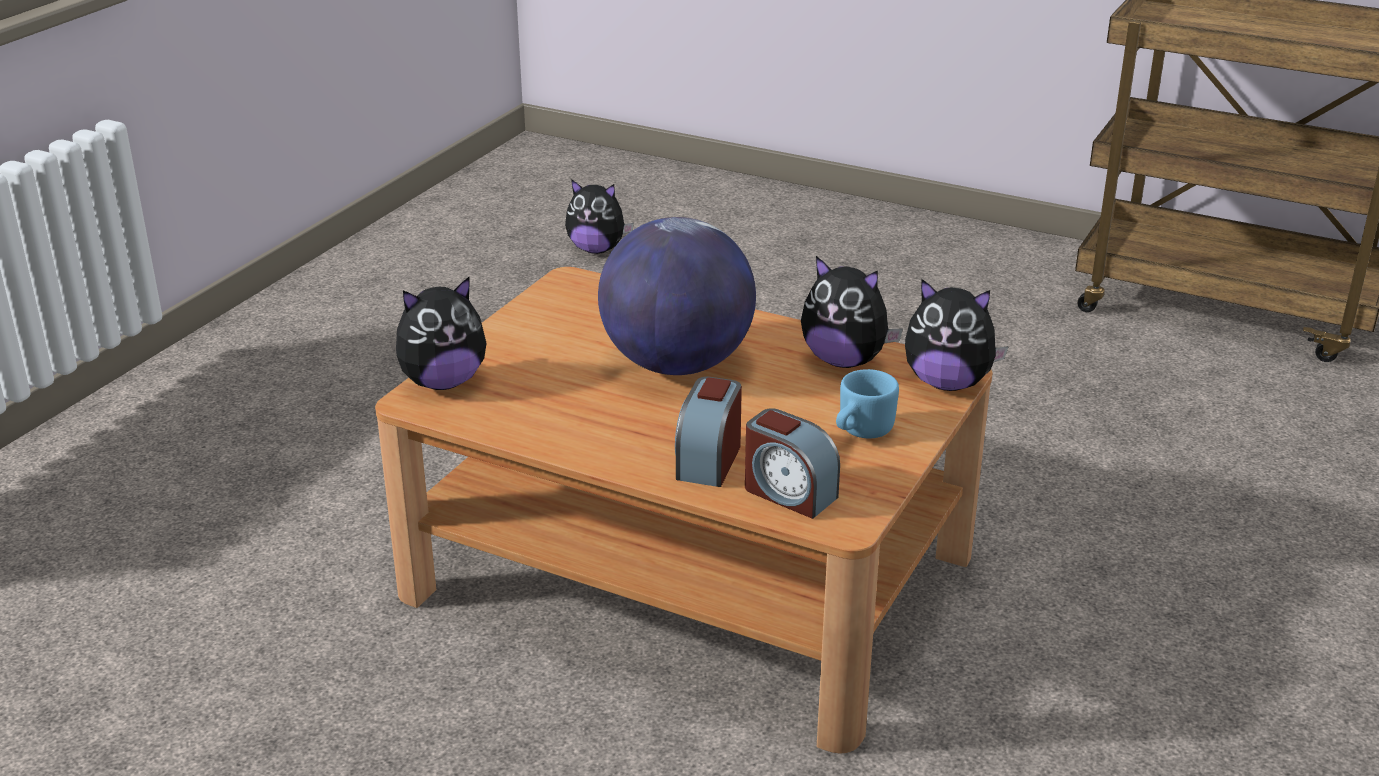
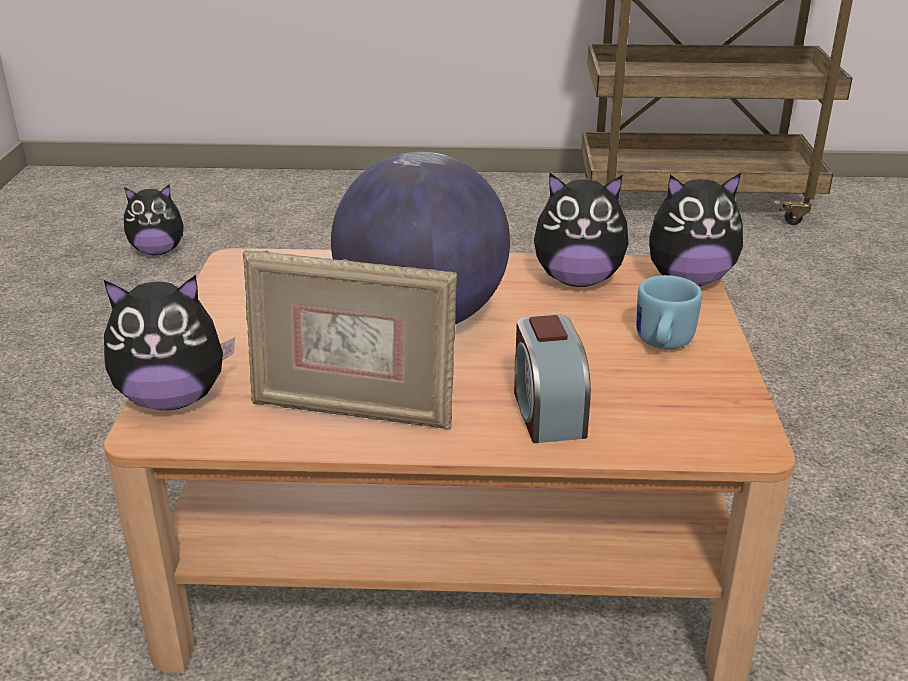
camera: 25 degrees left, 0 degrees up
plush toy [396,277,486,390] -> plush toy turned 45 degrees clockwise [104,275,235,410]
alarm clock [745,408,840,519] -> none
none -> picture frame [243,250,457,430]

